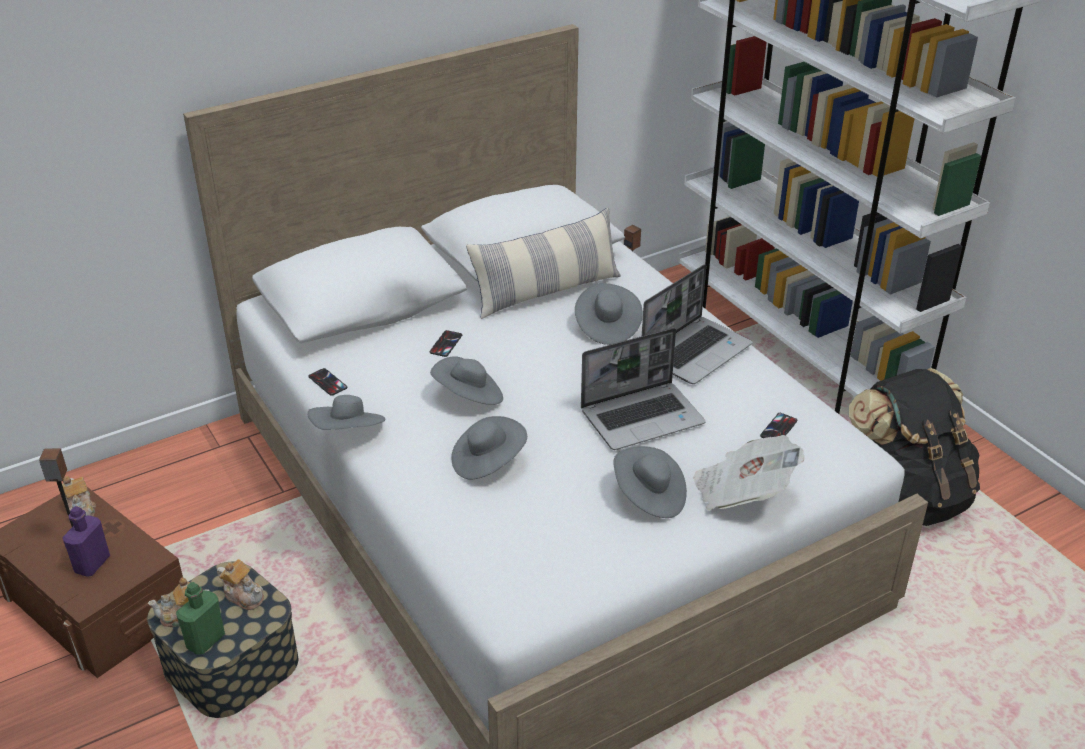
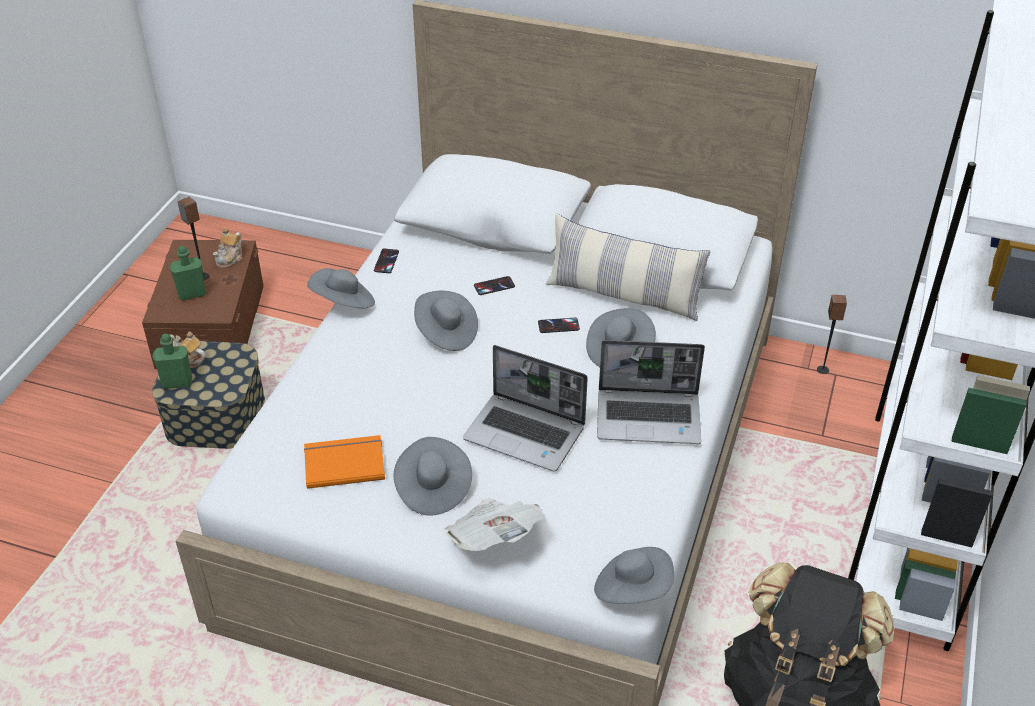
camera: 50 degrees right, 5 degrees up
purple bottle [62,506,110,576] -> green bottle [170,246,206,300]
teapot [217,559,264,610] -> none
grey hat [451,416,527,480] -> grey hat moved to [594,547,674,604]
phone [760,413,797,438] -> phone moved to [538,318,580,333]
none -> orange book [304,435,385,489]

